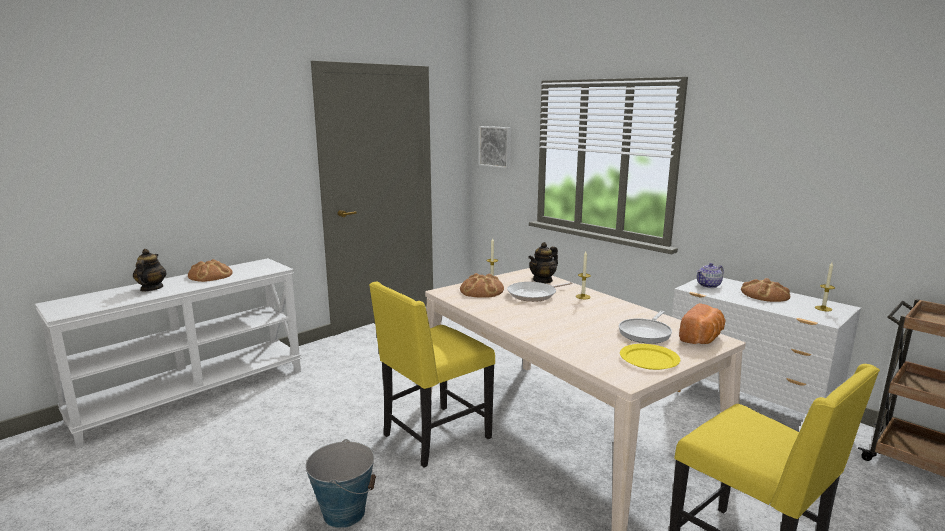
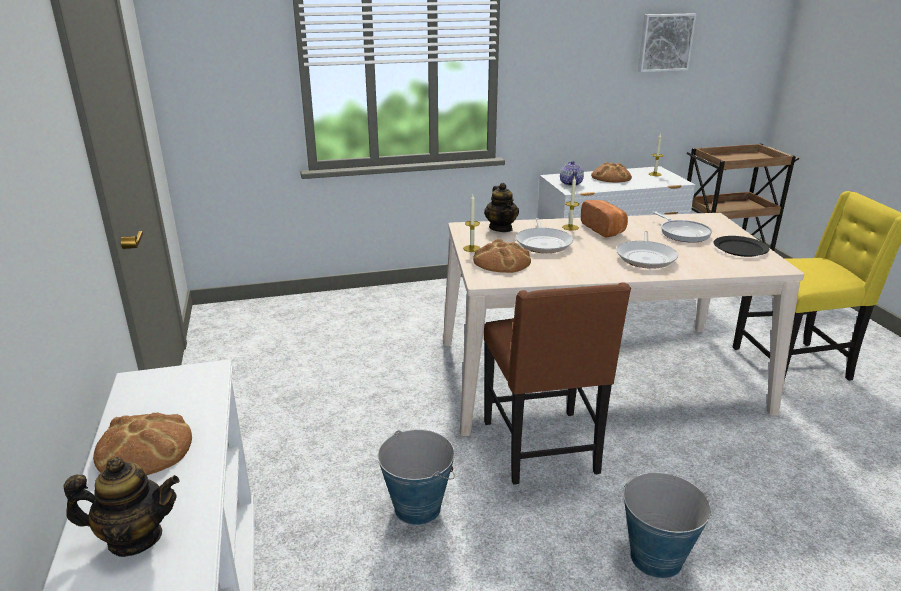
camera: 60 degrees left, 10 degrees up
teapot [133,249,167,291] -> teapot turned 150 degrees clockwise [63,457,180,557]
yellow chair [369,282,495,468] -> brown chair [484,282,631,485]
picture [479,126,511,168] -> picture moved to [638,13,697,72]
yellow plate [620,344,680,370] -> black plate [714,236,769,257]
bread [679,303,725,344] -> bread moved to [581,200,628,237]
none -> bucket [378,429,455,525]
none -> frying pan [616,231,678,269]

